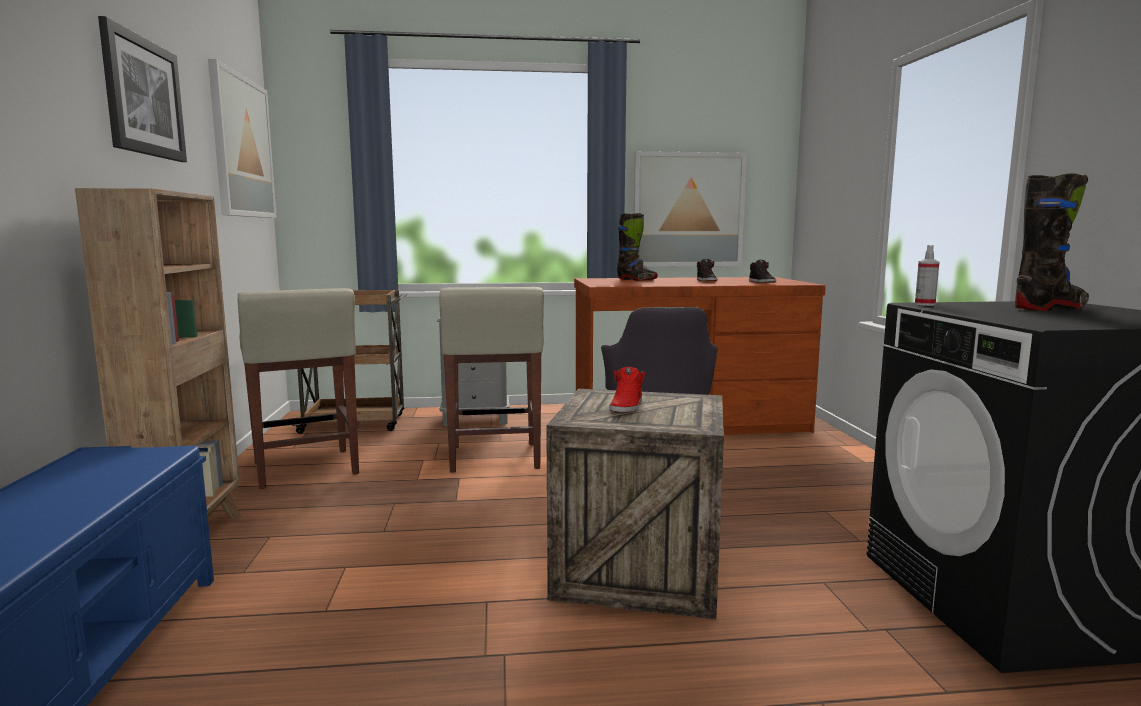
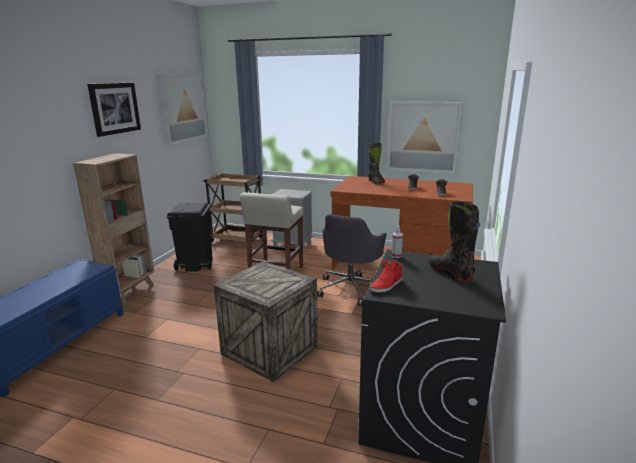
camera: 25 degrees right, 10 degrees up
beige stool [238,288,359,489] -> black trash can [167,202,213,272]
red shoe [609,367,645,413] -> red shoe moved to [370,260,402,293]
black boot [1015,173,1089,311] -> black boot turned 120 degrees counterclockwise [429,201,480,282]

